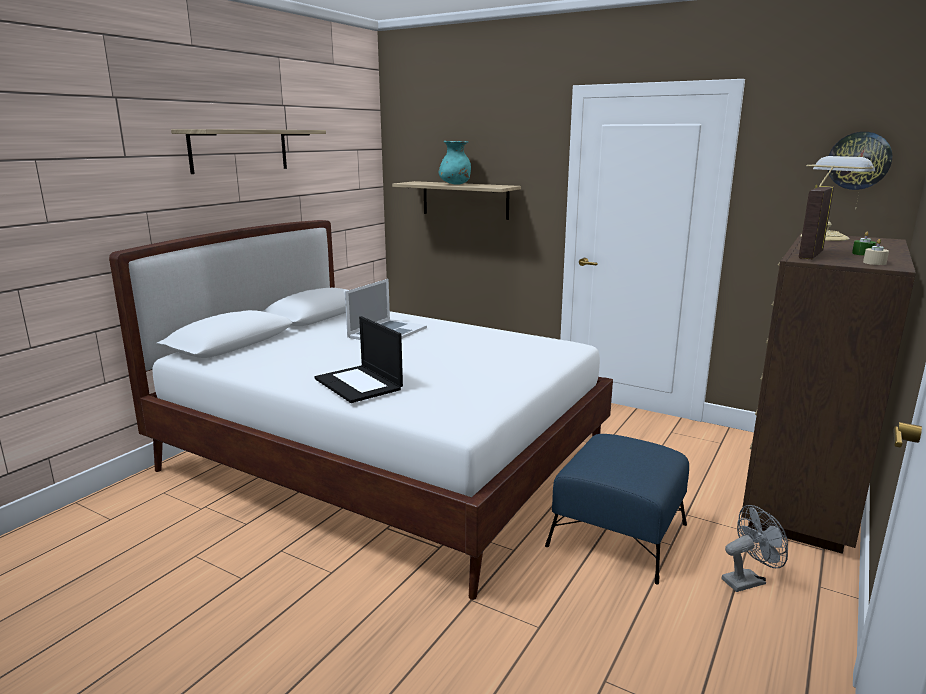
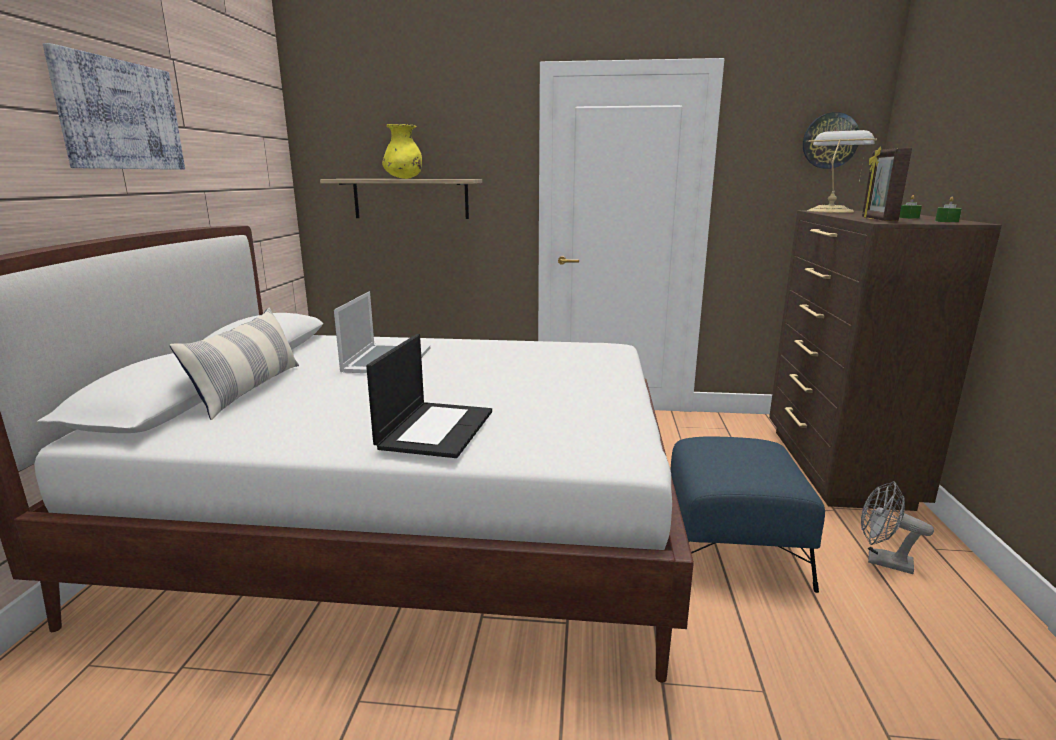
camera: 25 degrees left, 0 degrees up
shelf [171,129,326,174] -> picture [43,43,185,170]
laptop [314,316,403,403] -> laptop turned 105 degrees counterclockwise [366,334,492,458]
turquoise vase [438,141,471,185] -> yellow vase [382,124,422,179]
grey fan [722,505,788,592] -> grey fan turned 105 degrees counterclockwise [861,481,934,574]
beige candle [863,239,889,265] -> green candle [935,197,962,222]
none -> pillow [169,308,299,420]

